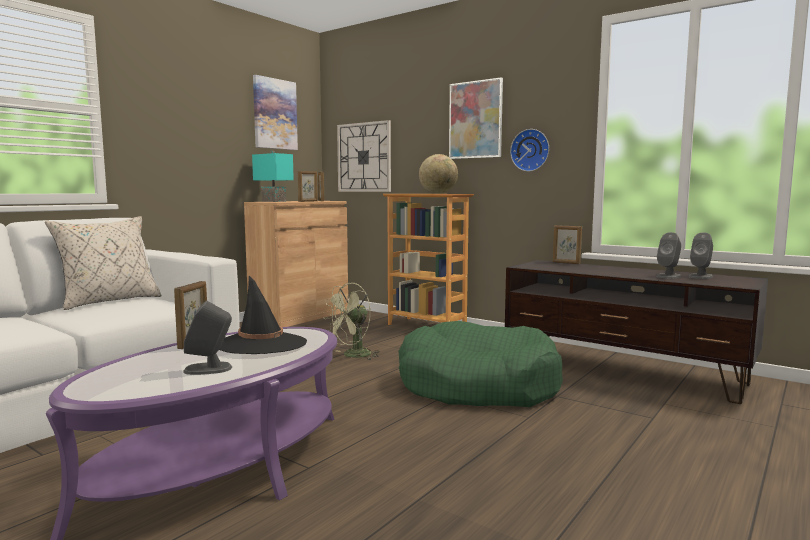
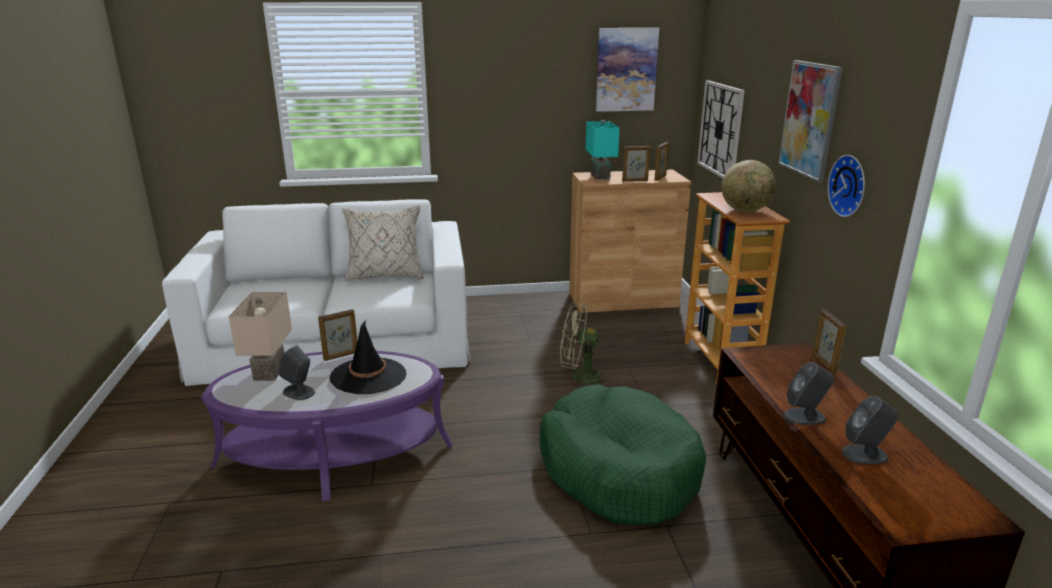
camera: 45 degrees right, 15 degrees up
grey speaker [688,232,713,279] -> grey speaker moved to [784,362,834,425]
none -> beige table lamp [228,292,292,381]

